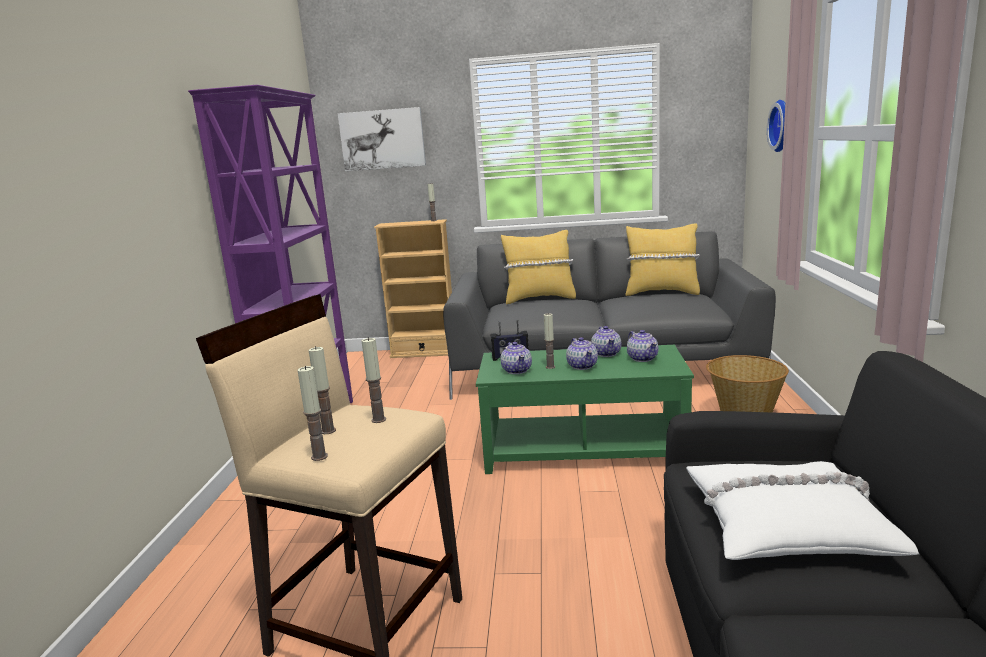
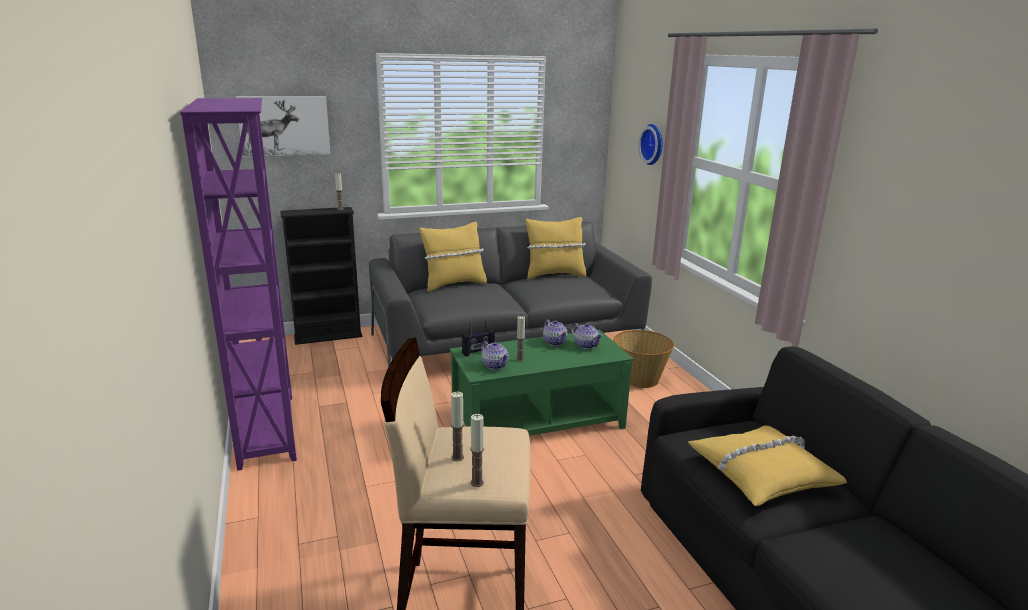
camera: 25 degrees left, 5 degrees up
candle [362,337,386,423] -> none
beige bookcase [374,219,452,358] -> black bookcase [280,207,362,345]
teapot [566,337,598,370] -> none
white pillow [686,461,919,560] -> yellow pillow [688,426,847,506]

